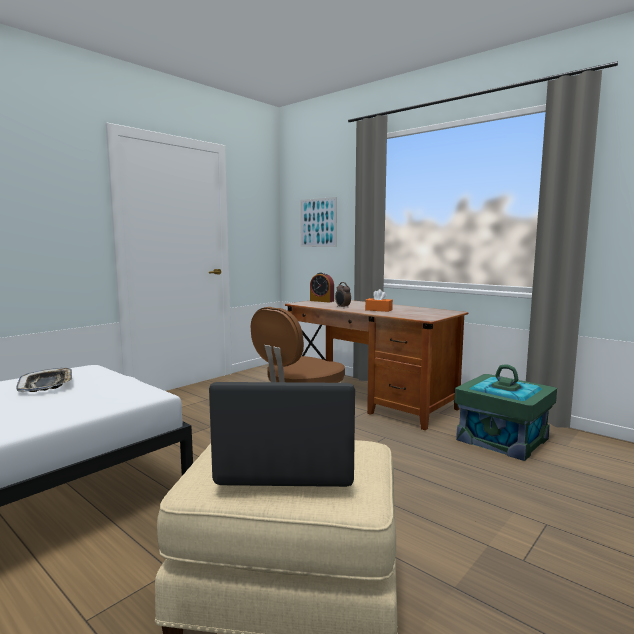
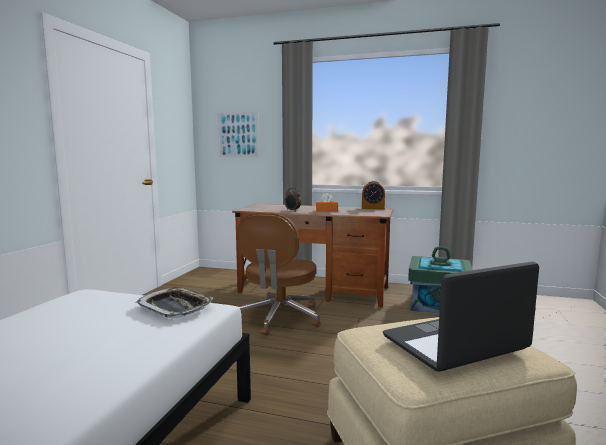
camera: 25 degrees left, 0 degrees up
tray [16,368,72,392] -> tray moved to [136,287,214,318]
alarm clock [310,272,334,302] -> alarm clock moved to [362,181,385,209]

